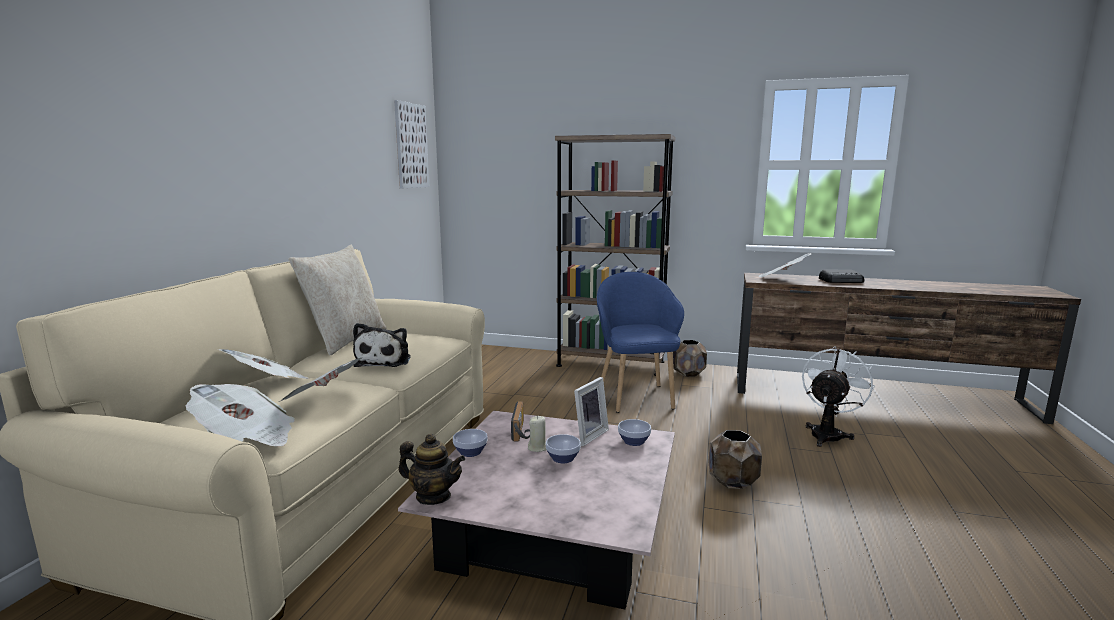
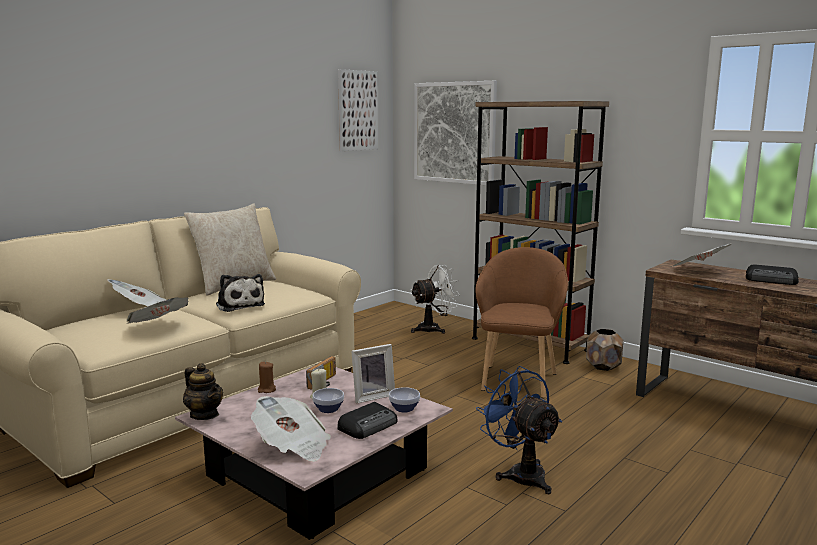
camera: 25 degrees right, 0 degrees up
newspaper [185,384,295,447] -> newspaper moved to [251,396,331,462]
plush toy [353,323,411,367] -> plush toy turned 60 degrees counterclockwise [216,274,265,312]
bowl [453,429,488,457] -> brown candle [258,361,276,393]
blue armchair [597,272,684,413] -> brown armchair [475,247,568,398]
brown planter [708,430,762,489] -> blue fan [476,366,562,494]
white fan [802,346,875,447] -> white fan moved to [411,265,460,334]
none -> radio [338,402,397,439]
none -> picture [414,81,497,185]

